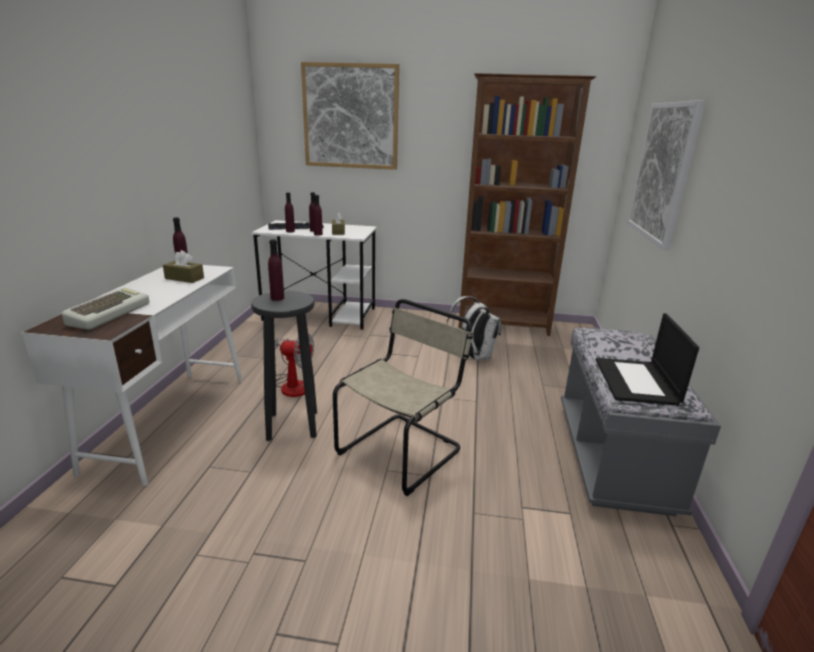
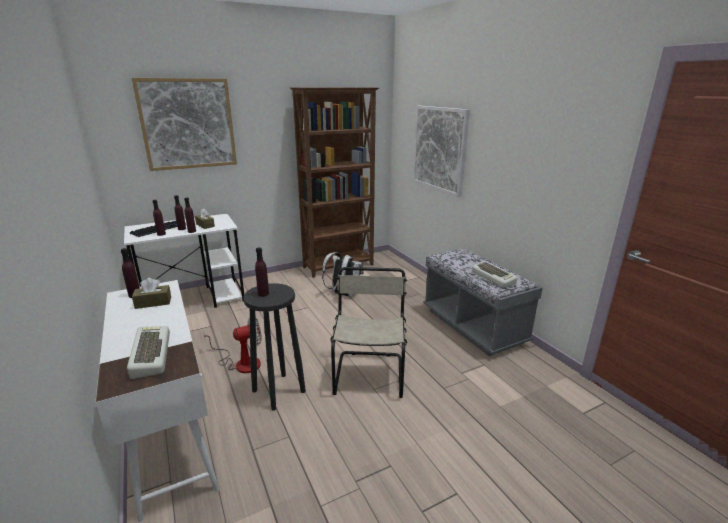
camera: 35 degrees left, 0 degrees up
laptop [596,313,699,406] -> keyboard [472,261,517,288]

